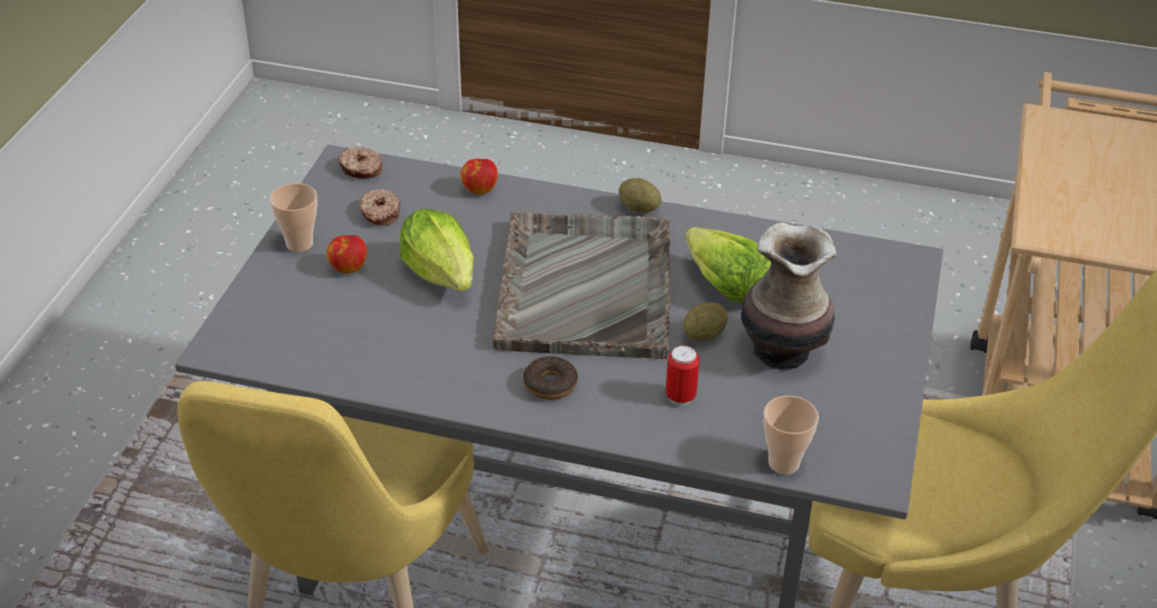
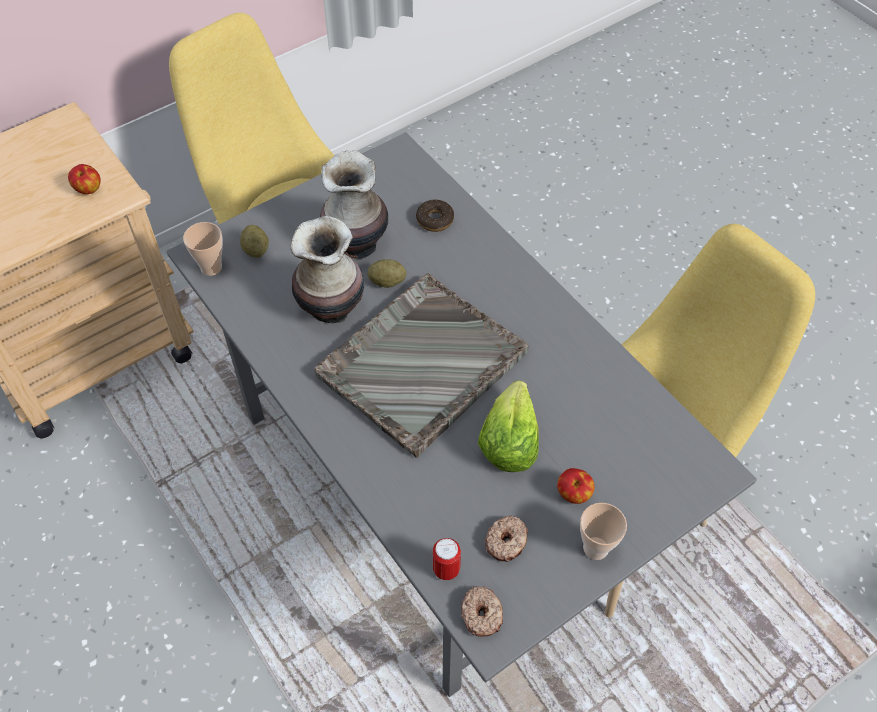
camera: 140 degrees left, 15 degrees up
apple [460,159,498,195] -> apple moved to [68,164,101,194]
donut [523,356,578,400] -> donut moved to [416,200,454,232]
potato [618,178,662,213] -> potato moved to [240,225,269,258]
can [665,345,699,405] -> can moved to [433,538,461,580]
lettuce [685,227,771,303] -> vase [291,216,364,323]
cup [763,396,819,474] -> cup moved to [183,222,223,276]

